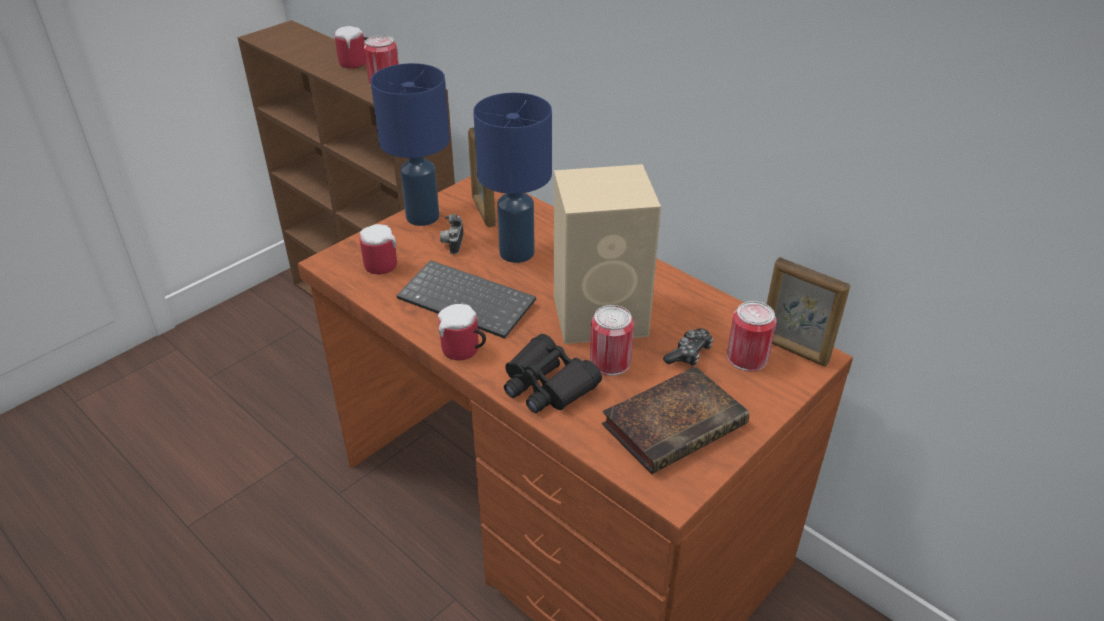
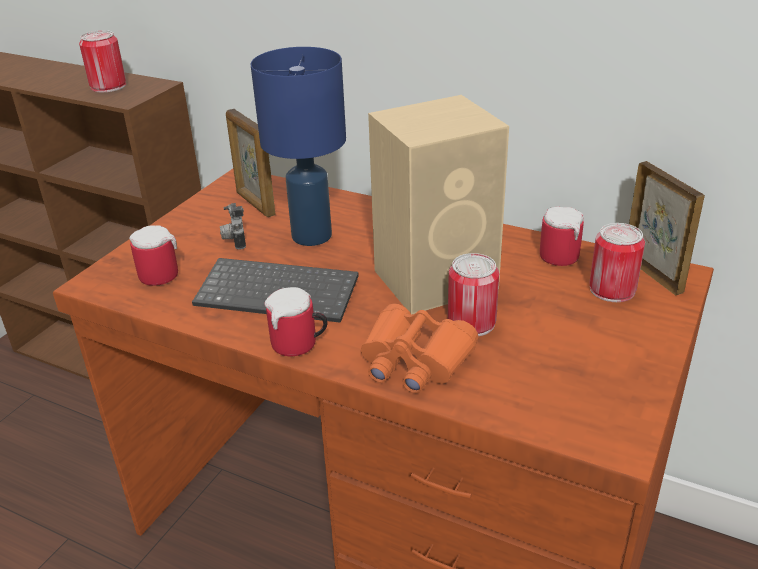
camera: 15 degrees left, 5 degrees down
mug [335,26,369,68] -> mug moved to [540,207,584,266]
blue table lamp [371,63,450,226] -> none
black binoculars [504,334,602,413] -> orange binoculars [361,304,478,393]
book [602,367,749,474] -> none
game controller [663,328,713,366] -> none
picture frame [767,257,850,367] -> picture frame turned 135 degrees counterclockwise [629,161,705,296]

